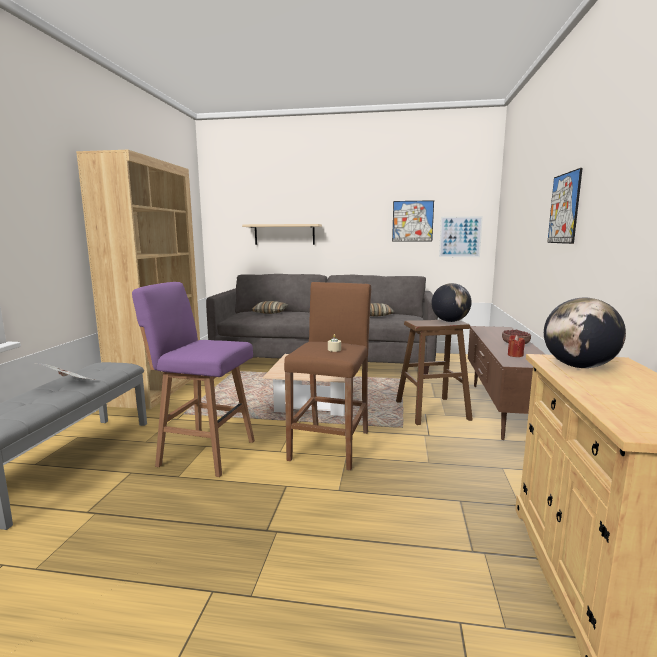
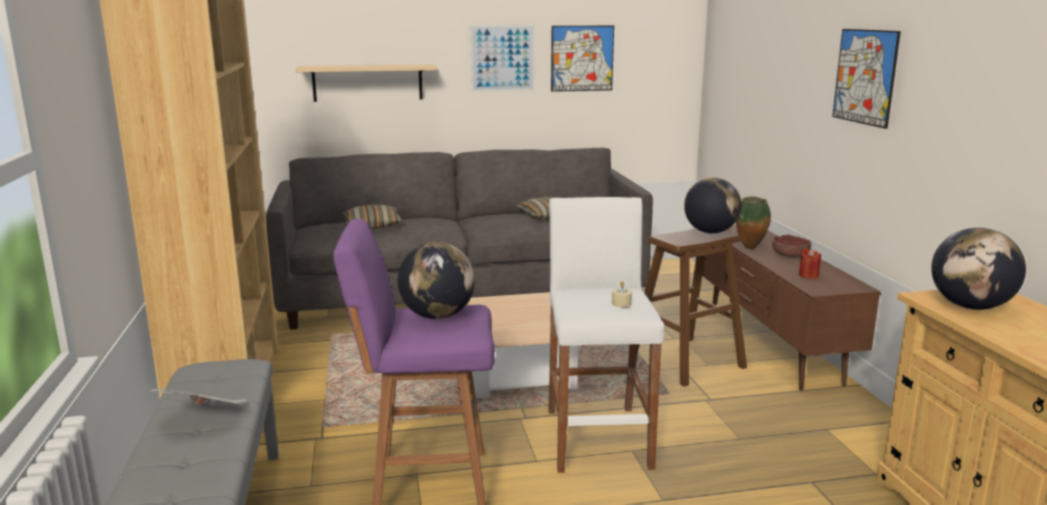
camera: 20 degrees left, 5 degrees up
brown stool [284,282,371,471] -> white stool [548,197,664,473]
picture [439,216,483,257] -> picture moved to [470,25,535,92]
none -> globe [398,242,475,319]
none -> vase [736,196,771,249]

